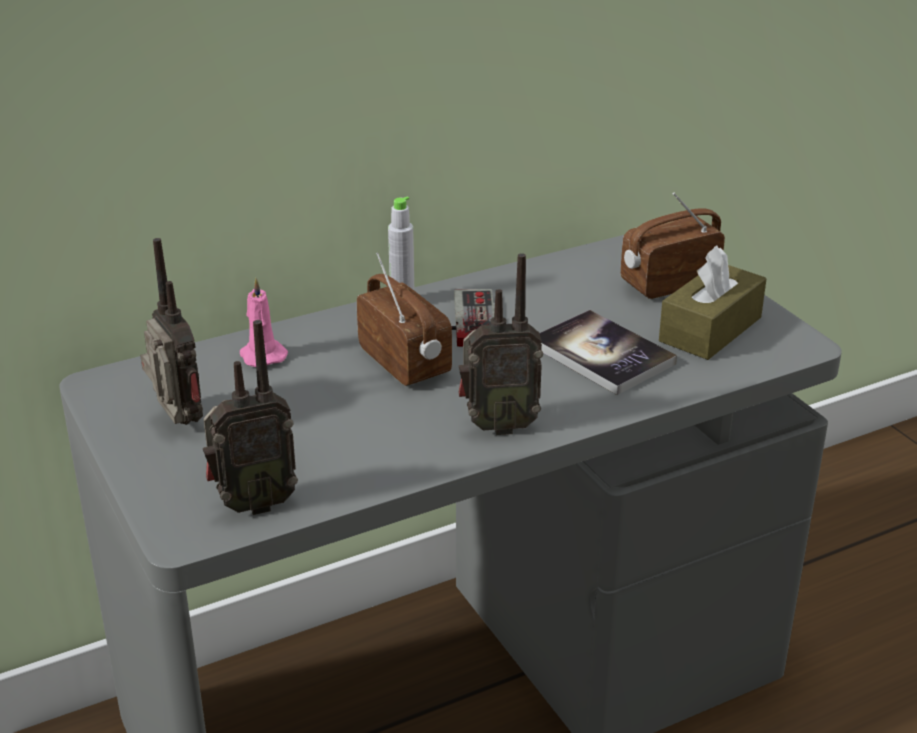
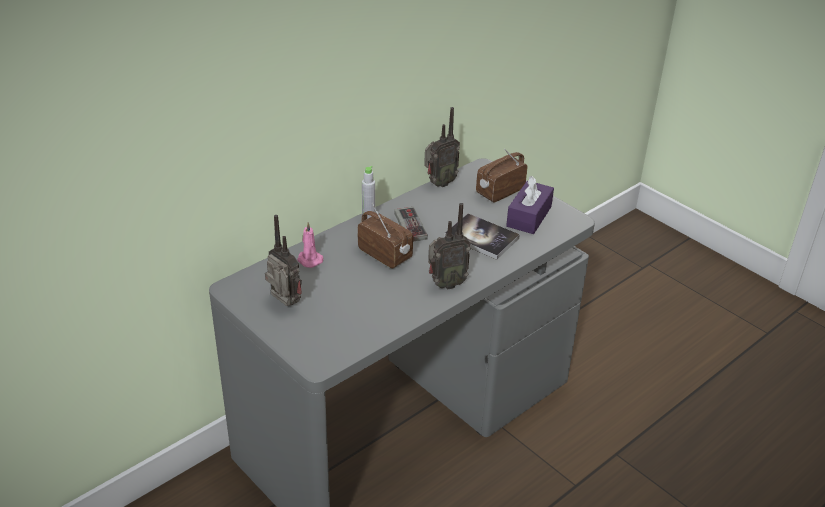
camera: 15 degrees left, 5 degrees up
radio [203,320,298,515] -> radio moved to [424,107,460,187]
brown tissue box [659,246,766,360] -> purple tissue box [506,176,554,234]

